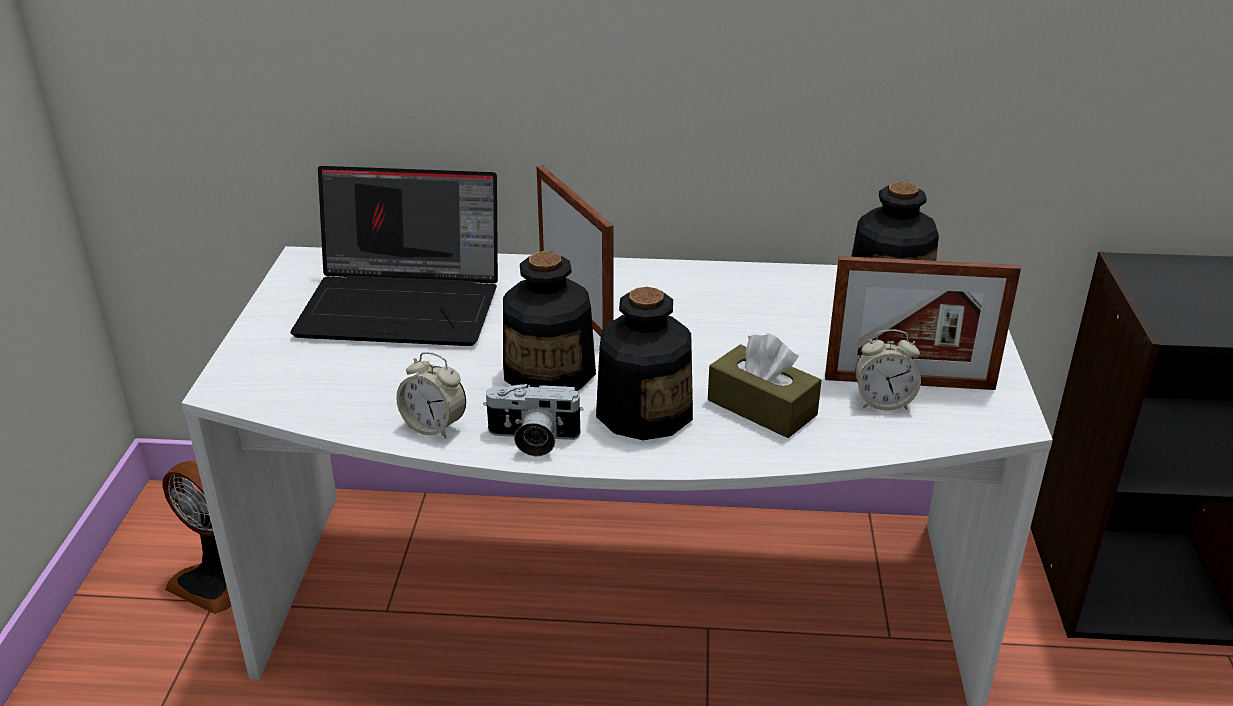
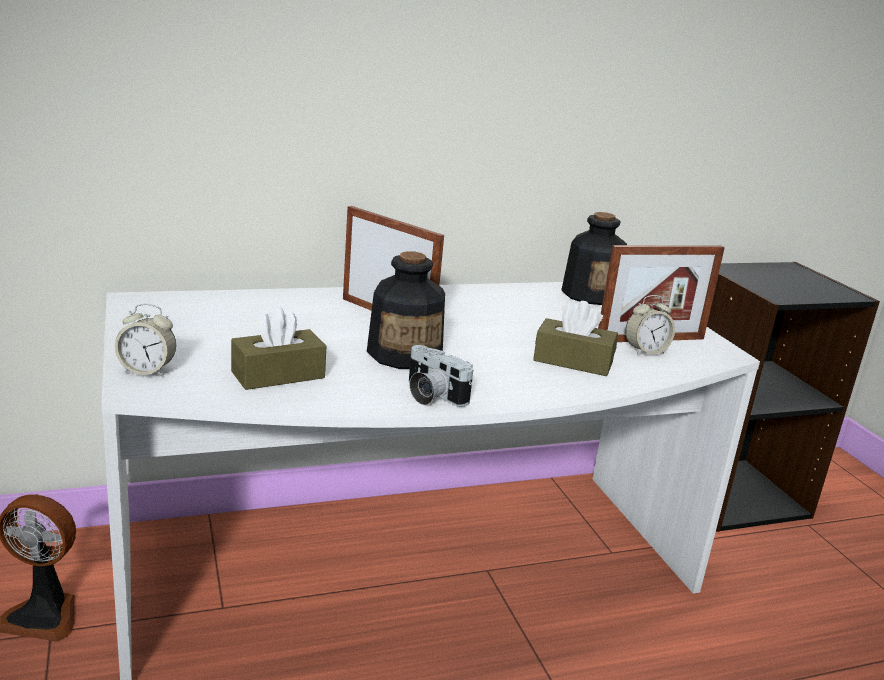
camera: 25 degrees left, 10 degrees down
laptop [290,166,498,346] -> none
alarm clock [396,352,466,439] -> alarm clock moved to [115,303,176,377]
camera [483,384,584,457] -> camera turned 60 degrees clockwise [409,345,473,407]
bottle [596,287,693,440] -> none
none -> brown tissue box [231,307,326,390]

